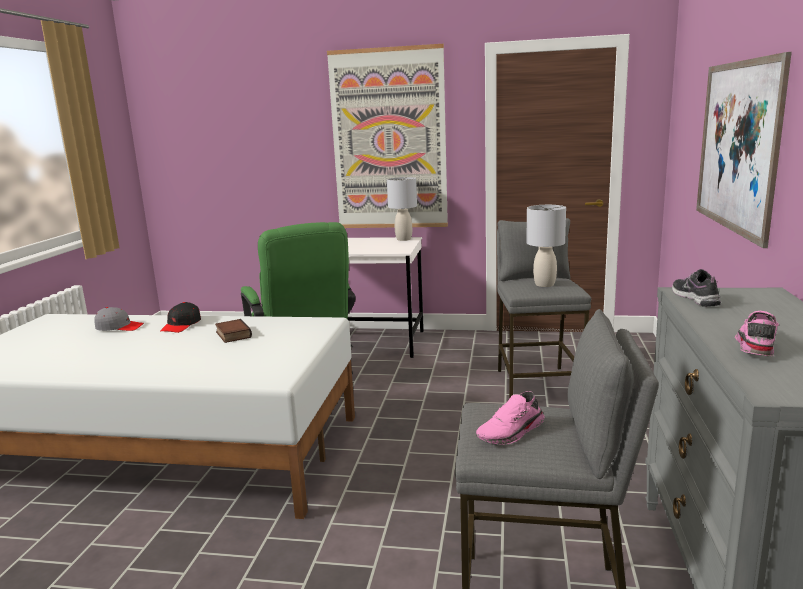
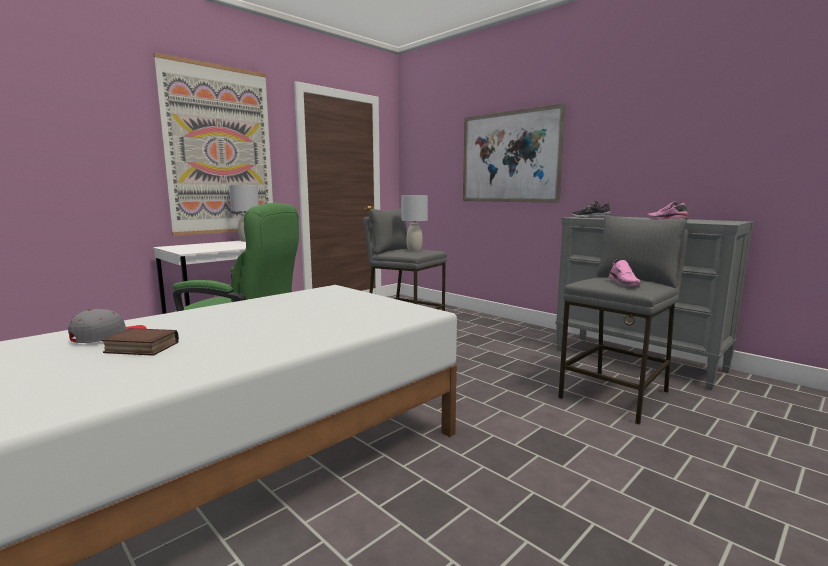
camera: 55 degrees left, 5 degrees down
black cap [160,302,201,333] -> none
book [215,319,252,343] -> book moved to [101,328,179,356]

